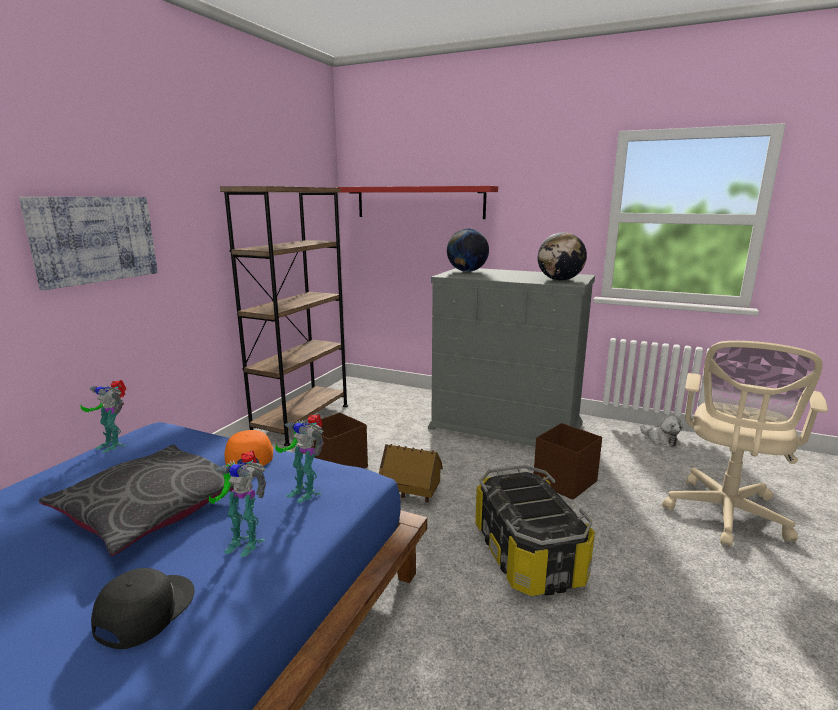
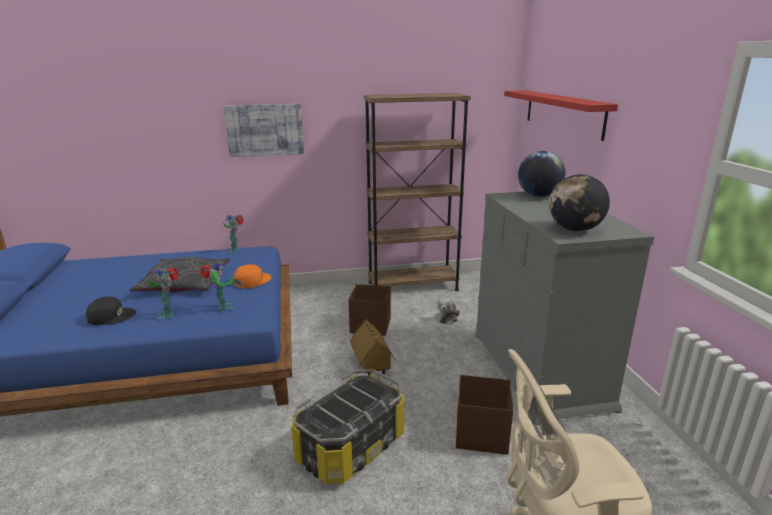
camera: 55 degrees right, 5 degrees up
toy robot [275,414,324,503] -> toy robot turned 150 degrees clockwise [200,262,235,312]
plush toy [640,416,683,447] -> plush toy moved to [436,298,459,325]

